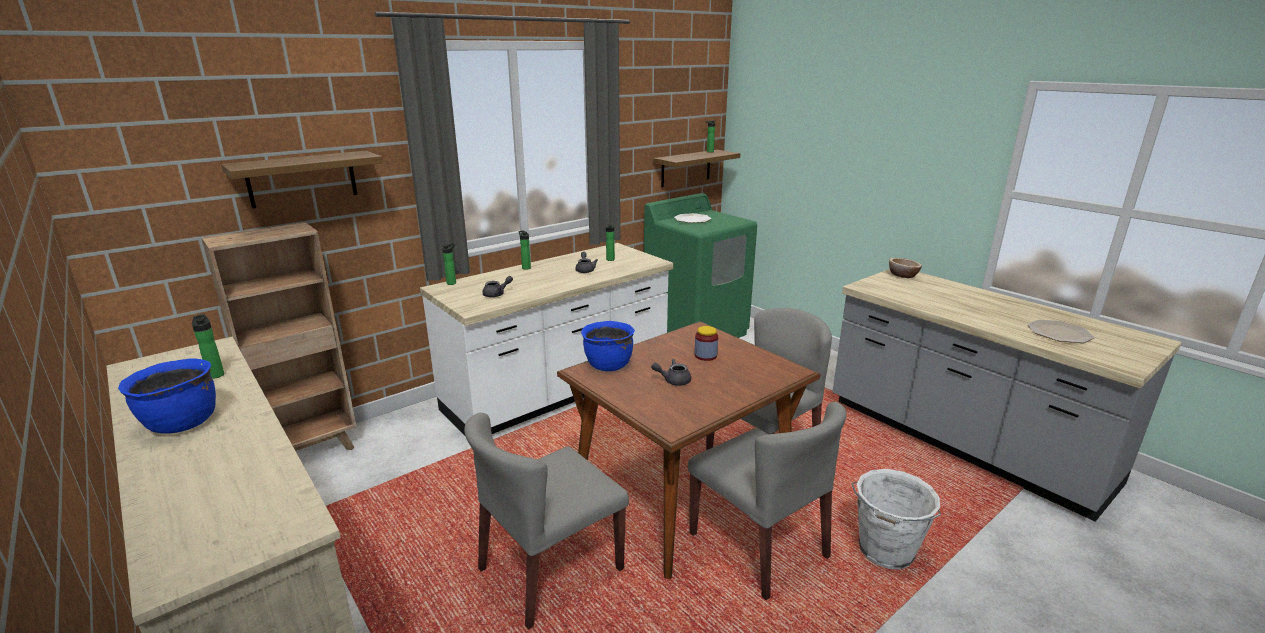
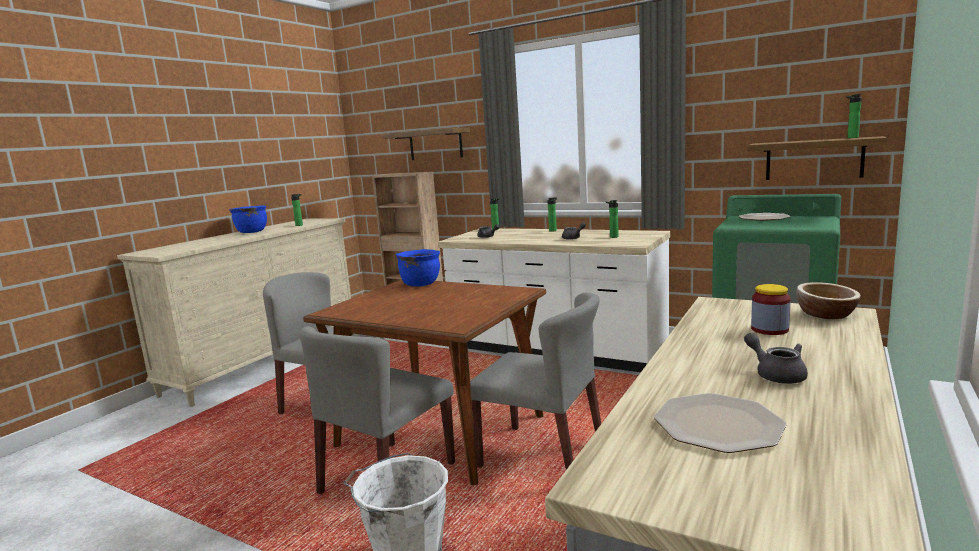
camera: 70 degrees right, 10 degrees down
grey teapot [651,359,691,386] -> grey teapot moved to [744,333,808,384]
jar [695,326,718,361] -> jar moved to [751,284,791,335]

